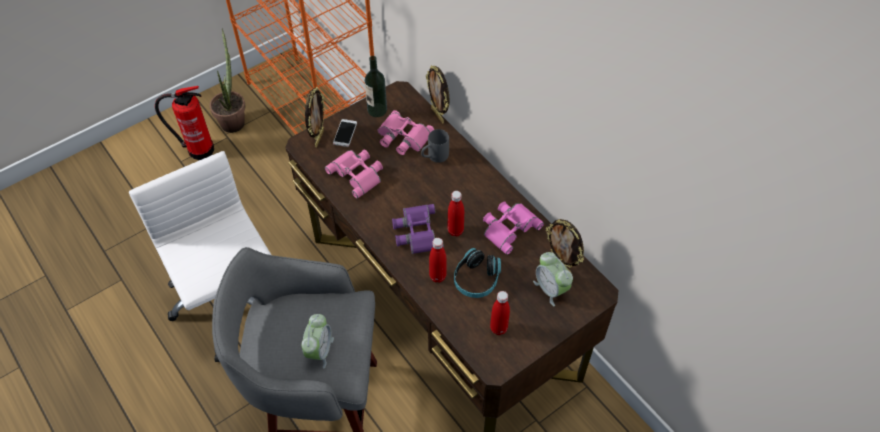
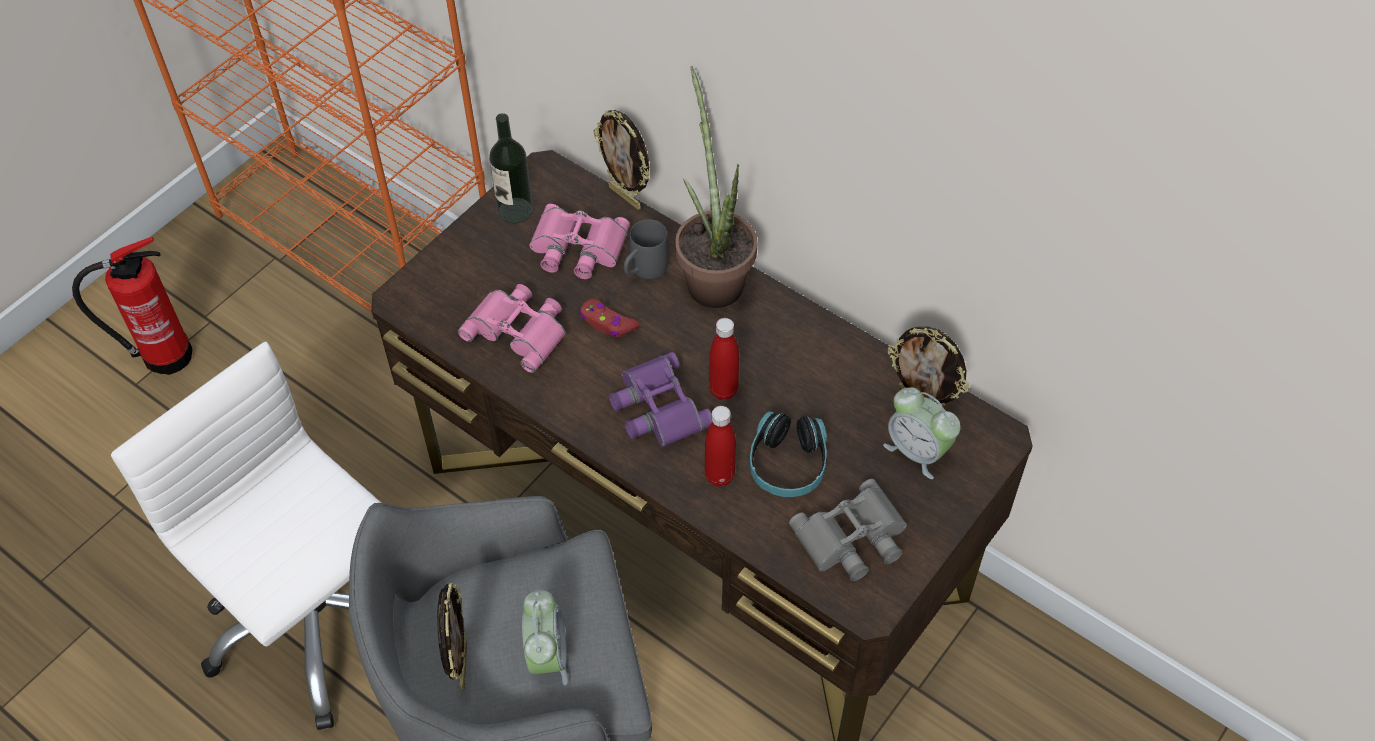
camera: 15 degrees left, 0 degrees up
potted plant [209,29,246,133] -> potted plant moved to [675,66,758,308]
picture frame [305,87,324,148] -> picture frame moved to [437,583,467,691]
phone [333,119,357,147] -> none
pink binoculars [483,201,544,255] -> none
red bottle [490,291,510,335] -> grey binoculars [789,479,907,581]
none -> red game controller [579,299,639,337]

